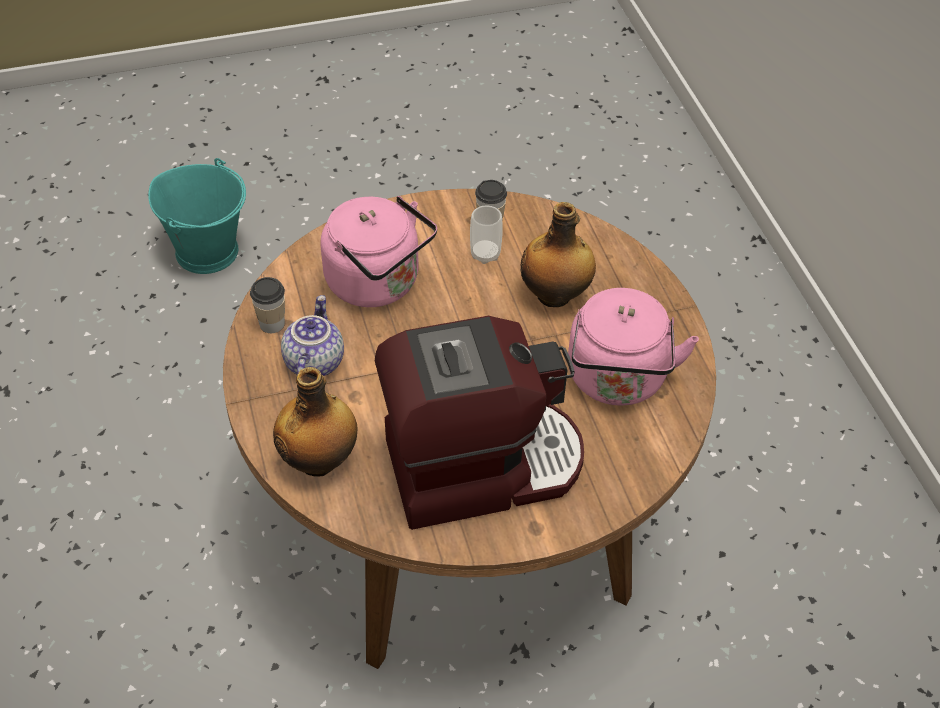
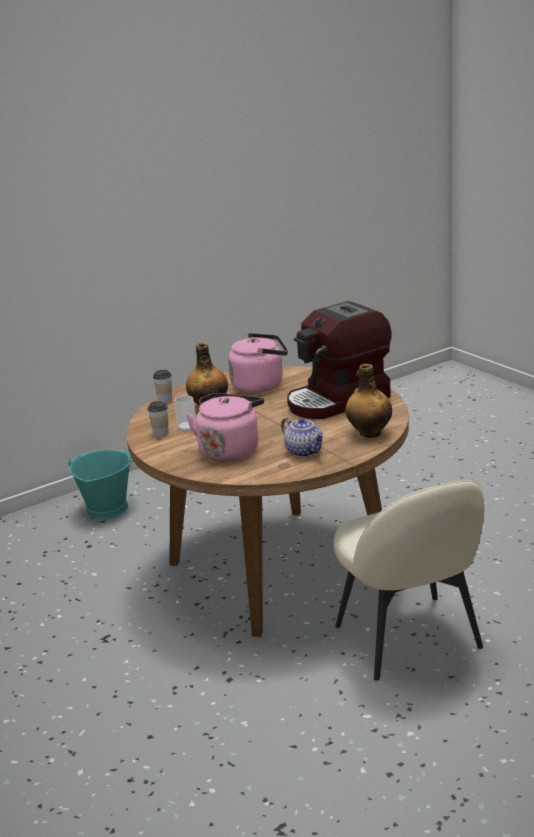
camera: 105 degrees left, 25 degrees down
turquoise bucket [148,158,246,274] -> turquoise bucket moved to [67,450,133,519]
cup [250,277,285,333] -> cup moved to [153,370,172,402]
teapot [281,295,344,376] -> teapot turned 120 degrees counterclockwise [281,417,325,457]
coffee machine [375,316,584,530] -> coffee machine turned 90 degrees counterclockwise [287,301,392,419]
none -> beige chair [334,480,485,681]

